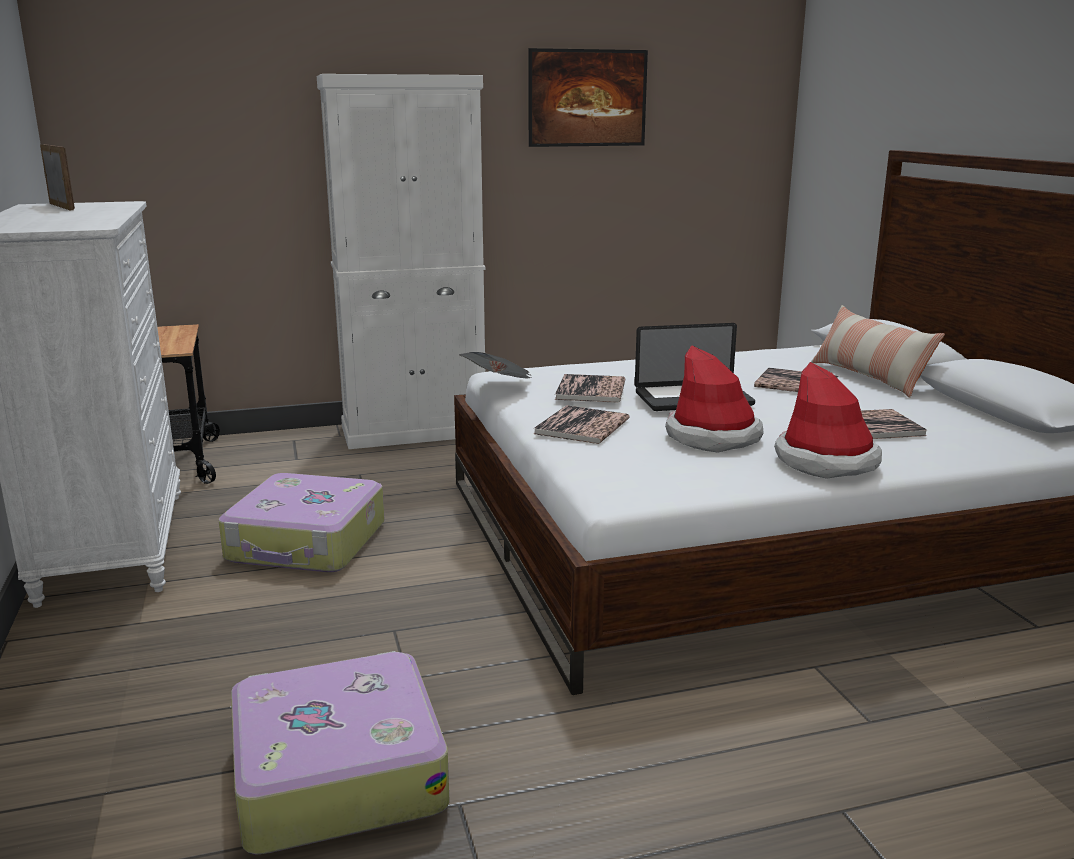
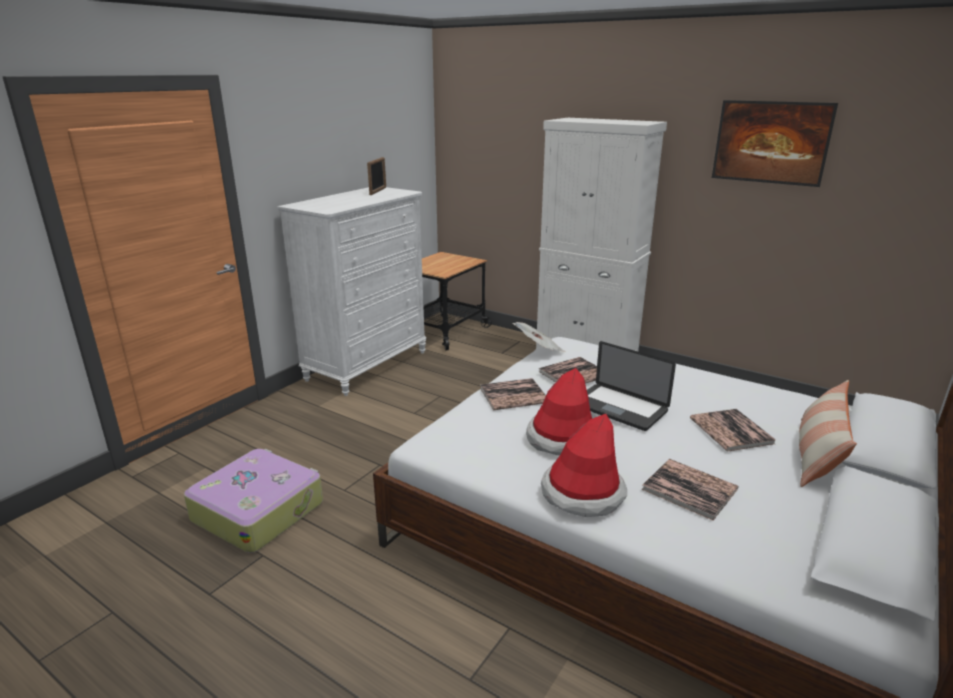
camera: 50 degrees right, 5 degrees up
suitcase [218,473,385,572] -> none

